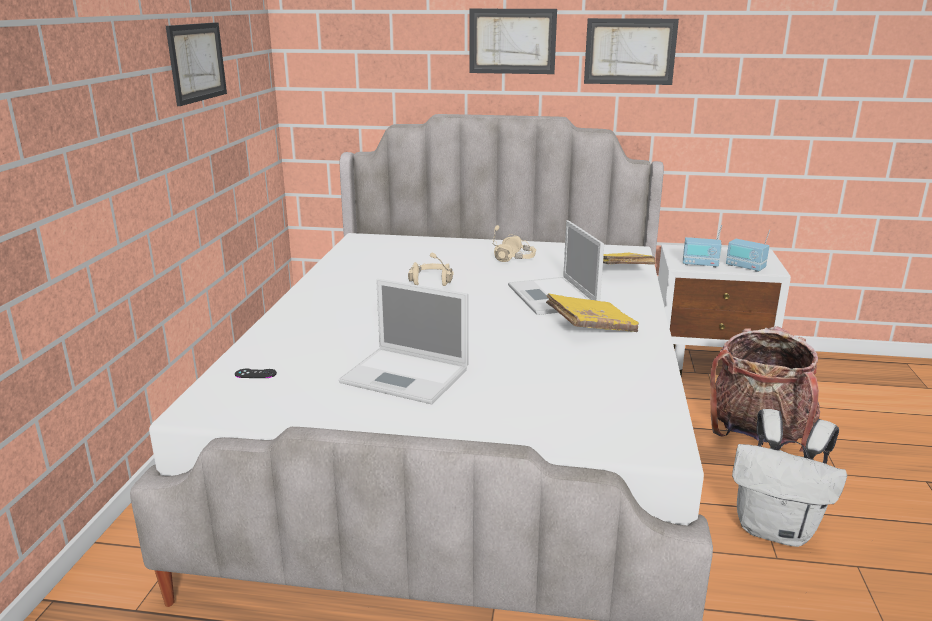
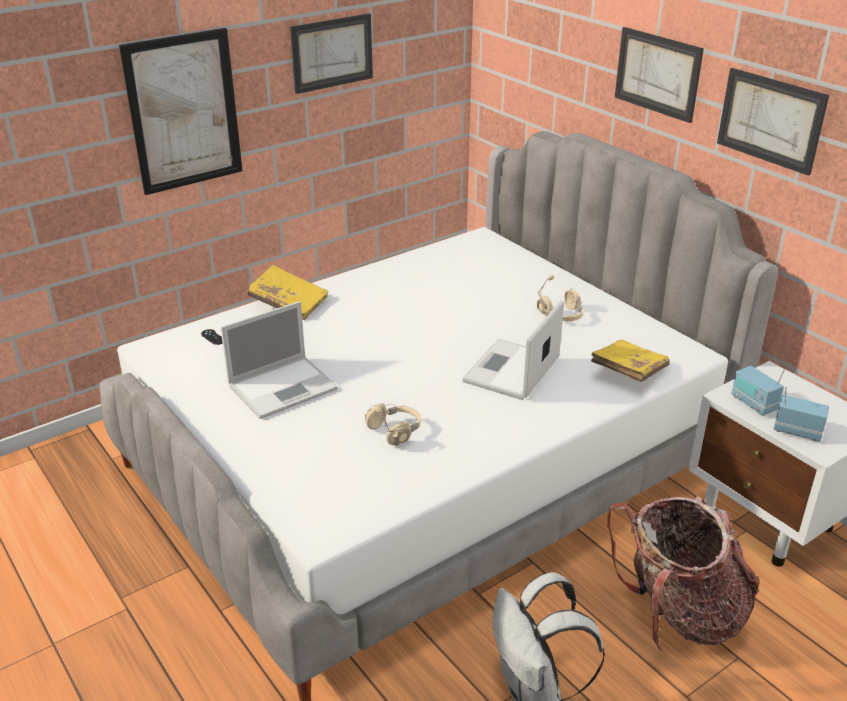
camera: 45 degrees right, 10 degrees up
laptop [339,279,469,404] -> laptop turned 105 degrees counterclockwise [220,301,338,419]
beige headphones [408,253,454,286] -> beige headphones moved to [365,403,421,445]
yellow book [546,293,639,332] -> yellow book moved to [247,265,328,320]
radio [726,230,770,272] -> radio turned 120 degrees clockwise [774,387,829,441]
none -> picture [119,28,243,195]

